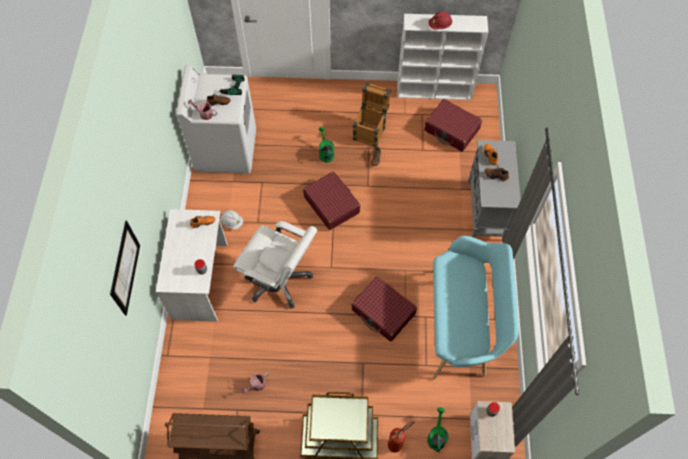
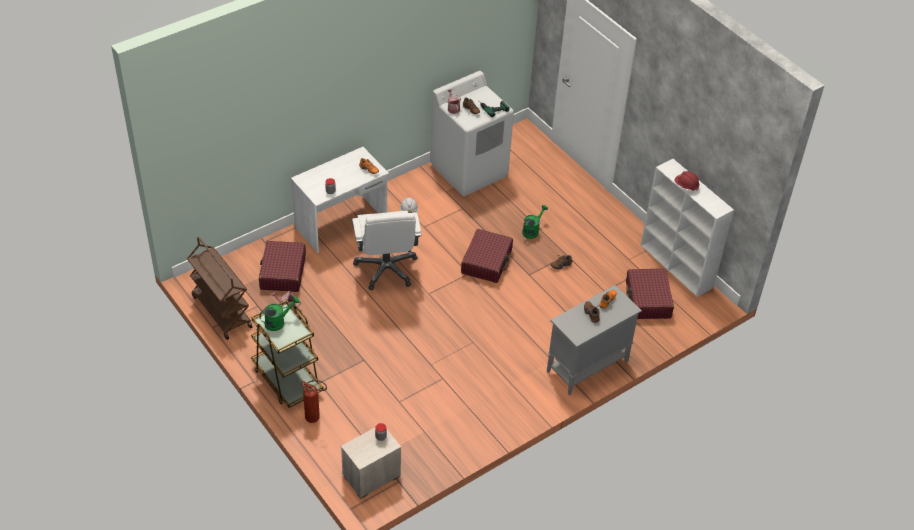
camera: 50 degrees right, 15 degrees down
picture [110,220,140,316] -> none
red suitcase [351,276,417,342] -> red suitcase moved to [259,241,306,292]
crate [353,82,391,147] -> none
green watering can [427,408,448,452] -> green watering can moved to [259,296,300,331]
turquoise bench [431,236,519,380] -> none

